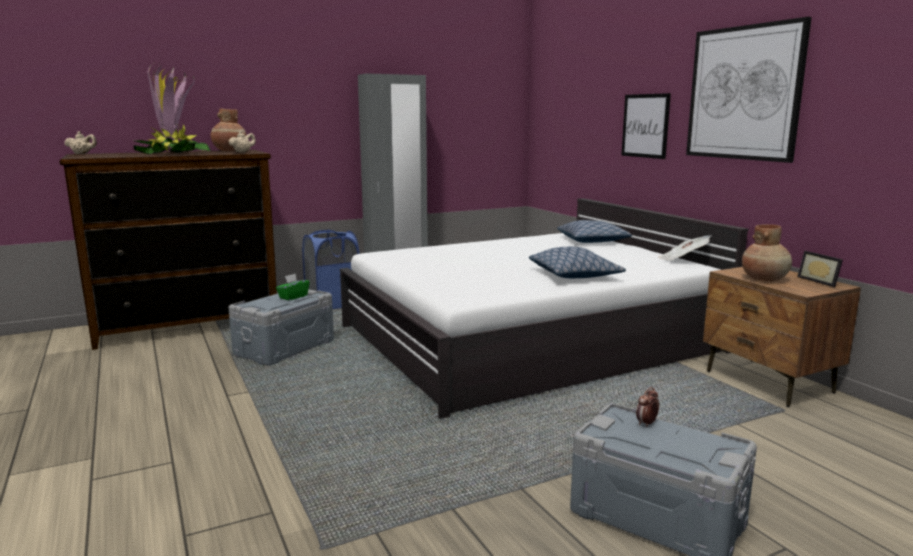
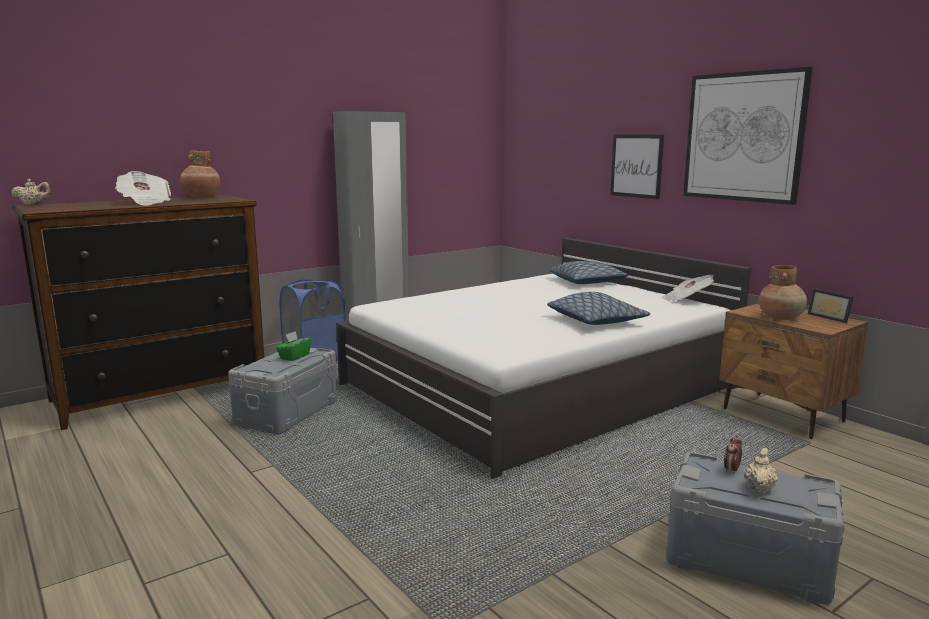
camera: 10 degrees left, 0 degrees up
potted plant [133,63,211,154] -> newspaper [115,171,171,206]
beige teapot [229,131,256,153] -> beige teapot moved to [744,448,777,493]

